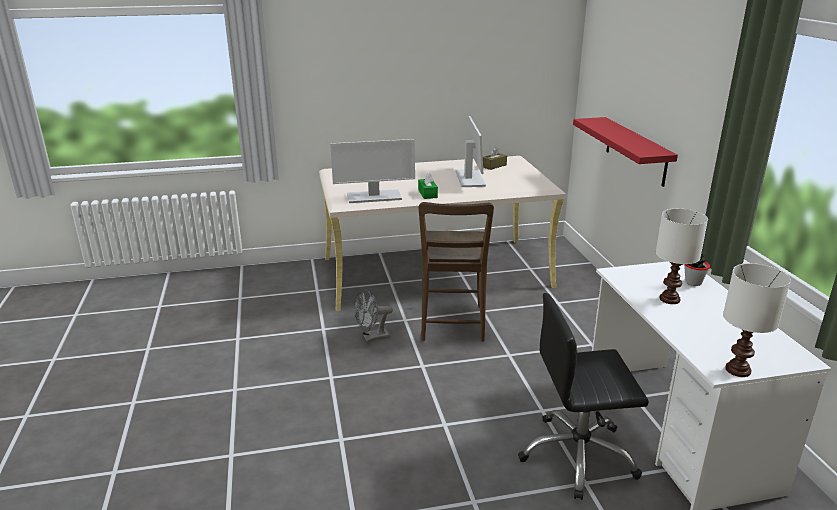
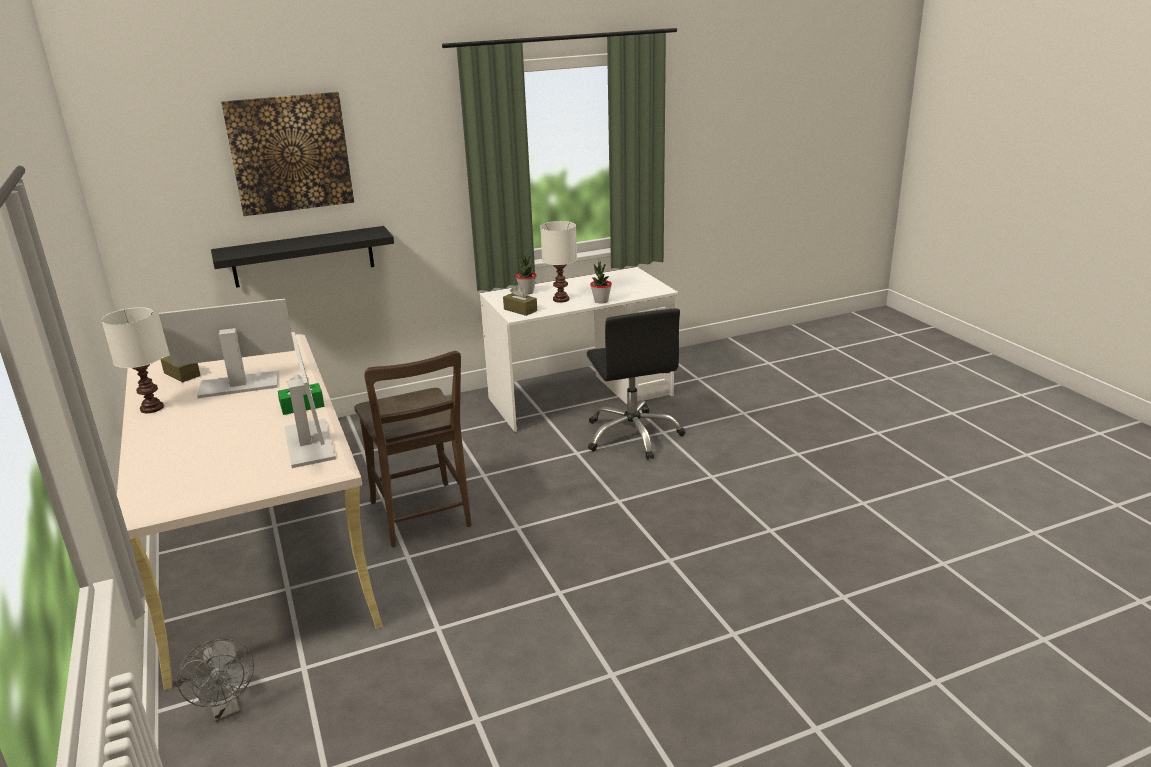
camera: 100 degrees left, 0 degrees up
grey fan [355,289,393,342] -> grey fan moved to [177,638,254,722]
brown chair [419,202,494,342] -> brown chair turned 75 degrees clockwise [354,351,472,547]
red shelf [573,117,678,187] -> black shelf [211,226,394,288]
white table lamp [723,263,791,377] -> white table lamp moved to [101,307,164,413]
none -> picture [221,92,354,216]
none -> brown tissue box [503,285,537,316]
none -> potted plant [590,262,612,304]

